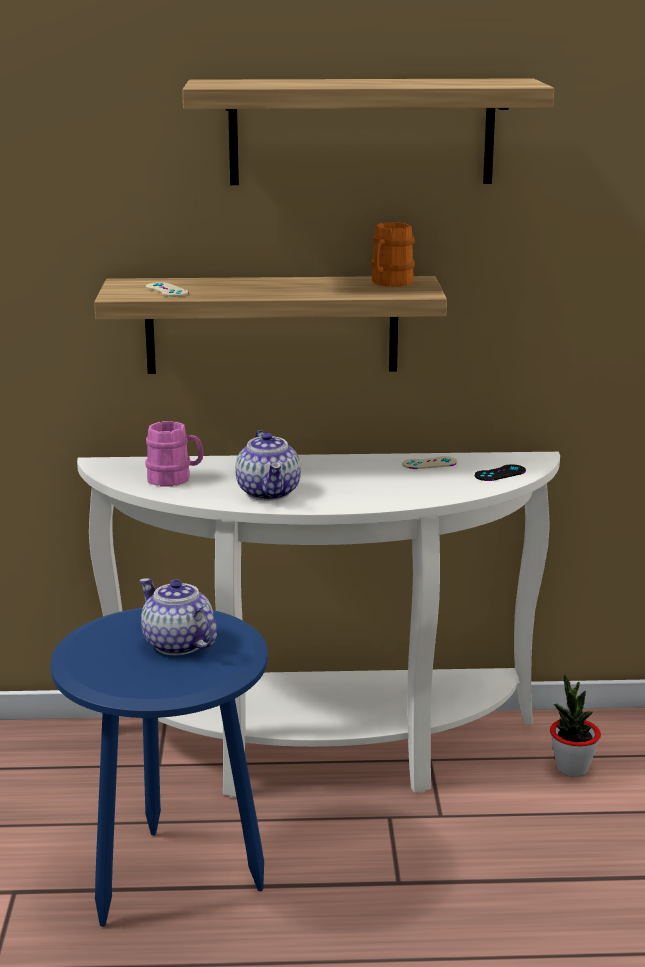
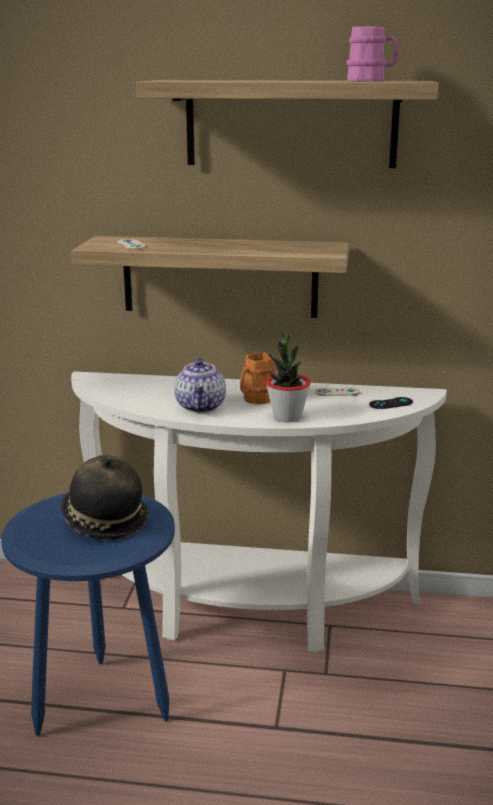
camera: 10 degrees right, 0 degrees up
teapot [139,578,217,656] -> hat [61,455,148,540]
pink mug [145,421,203,487] -> pink mug moved to [346,26,399,81]
orange mug [371,222,415,287] -> orange mug moved to [240,352,276,404]
potted plant [550,674,601,777] -> potted plant moved to [266,329,311,422]

